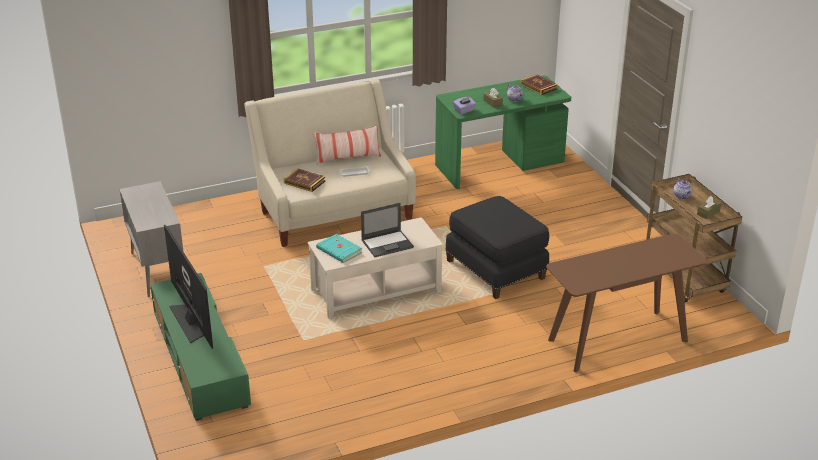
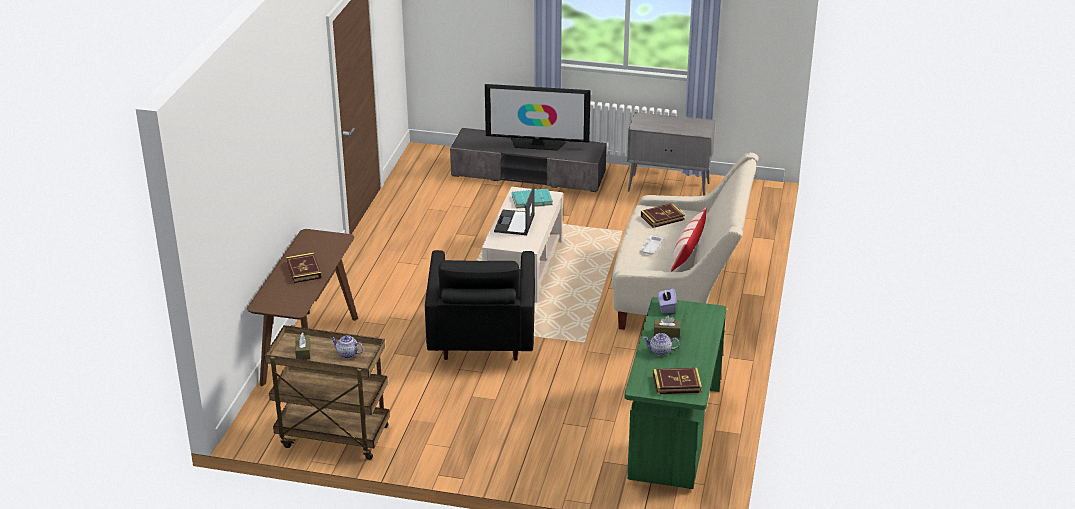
camera: 125 degrees right, 0 degrees up
green tv stand [150,273,251,421] -> grey tv stand [450,128,606,192]
black ottoman [445,196,549,299] -> black armchair [425,250,535,361]
none -> book [286,252,322,283]

